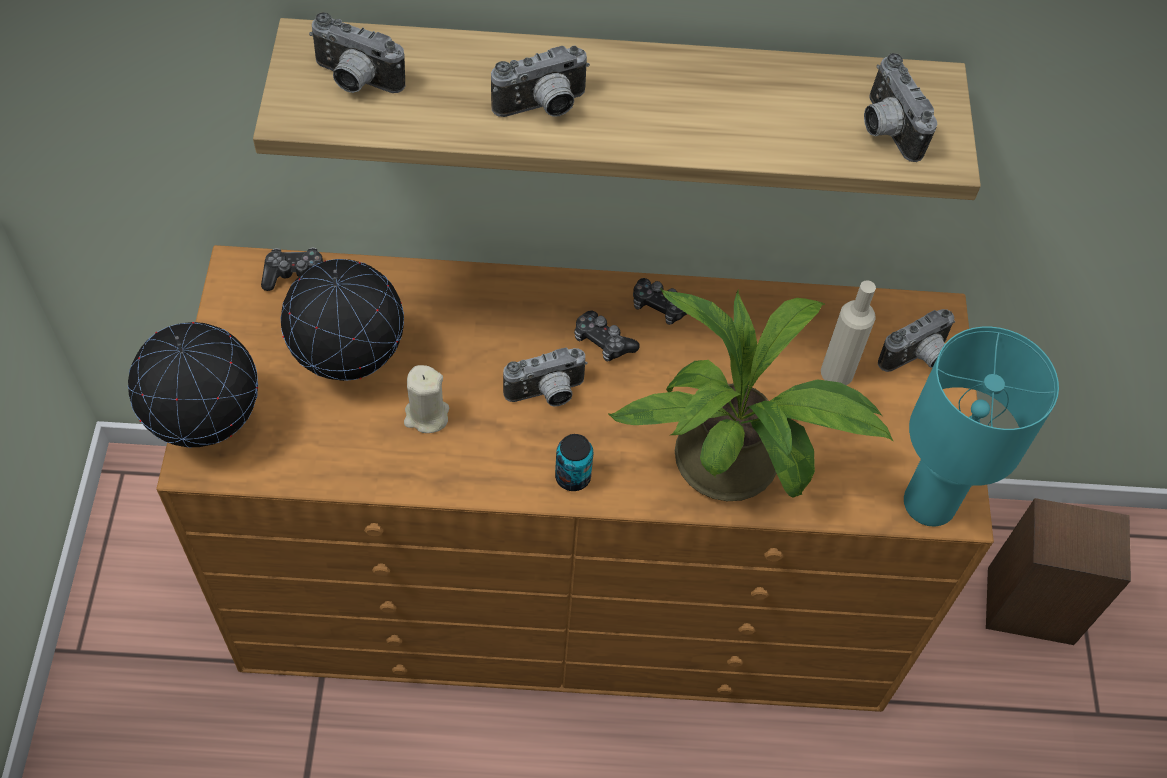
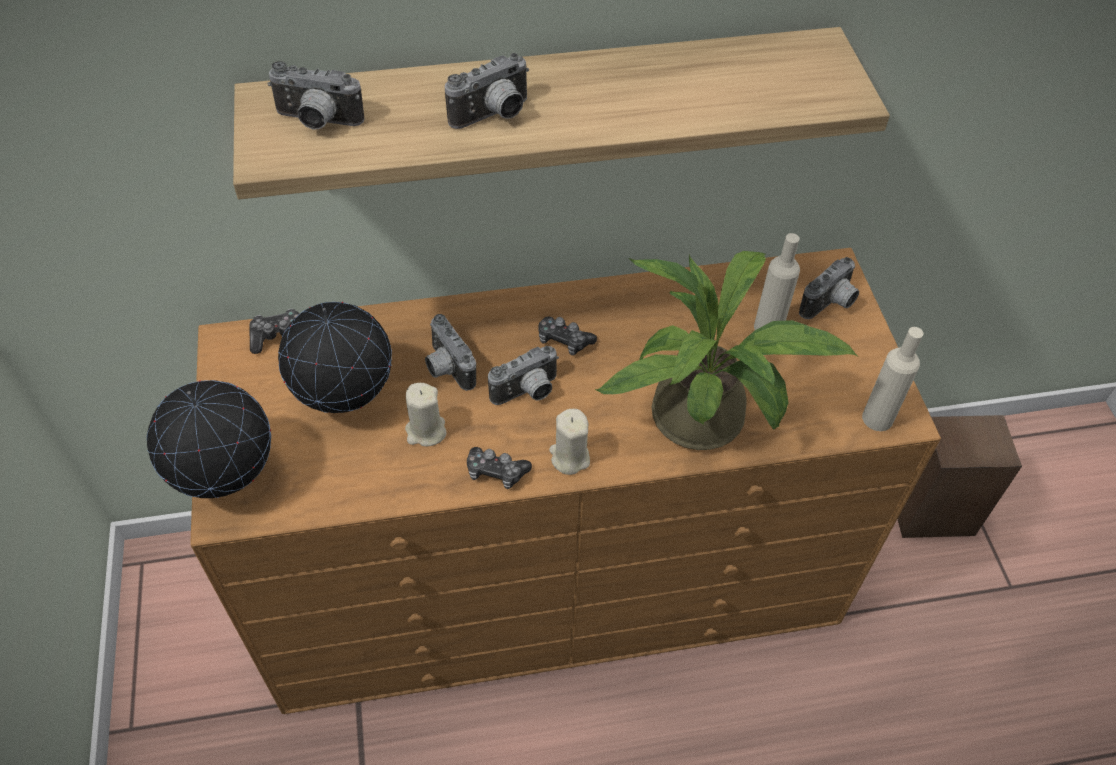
camera: 10 degrees left, 5 degrees down
can [555,434,593,491] -> beige candle [549,409,590,475]
game controller [633,278,687,325] -> game controller moved to [467,447,532,489]
camera [864,53,937,162] -> camera moved to [425,314,476,391]
turquoise table lamp [904,327,1059,527] -> beige bottle [862,327,923,431]

